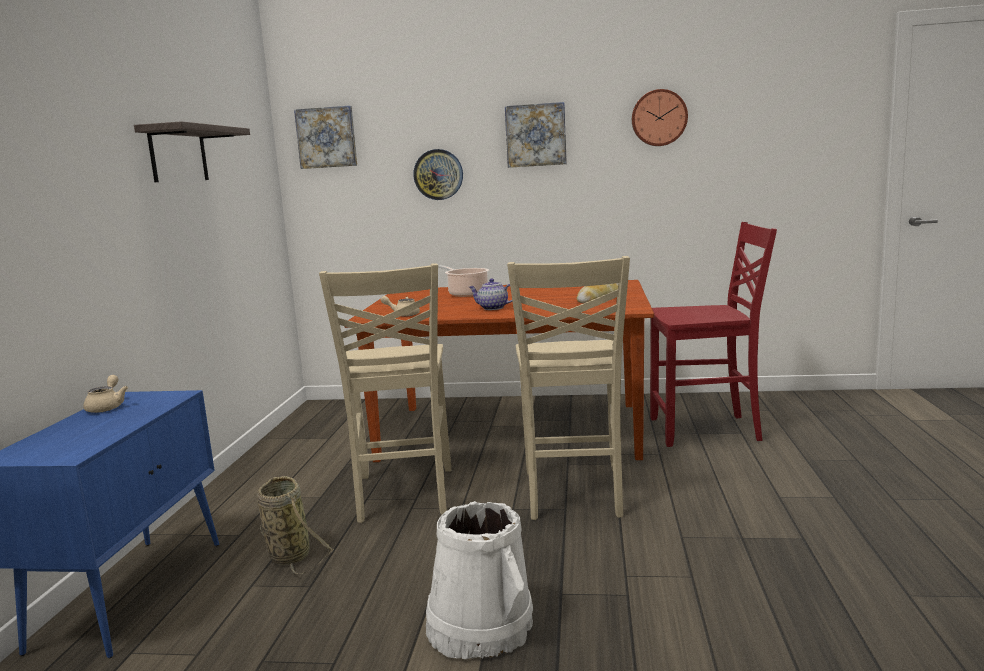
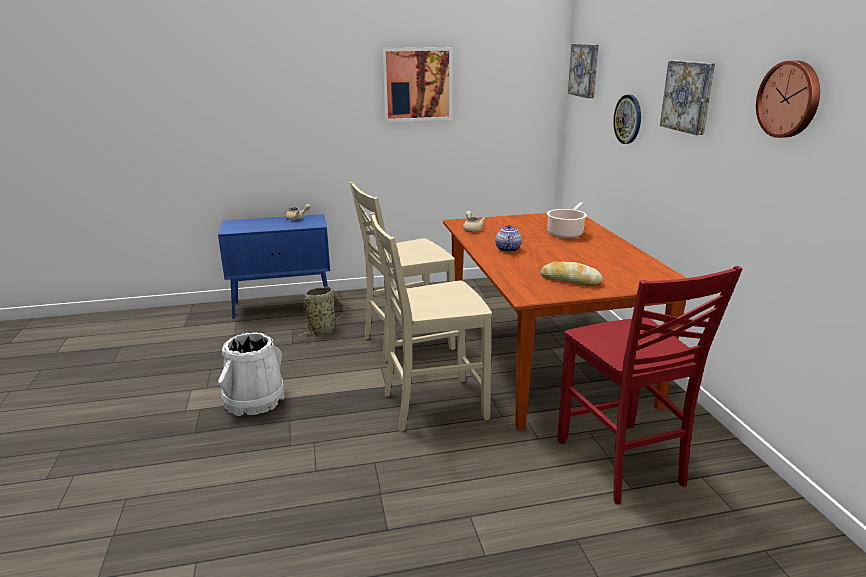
camera: 70 degrees right, 10 degrees up
shelf [134,121,250,182] -> picture [382,47,453,122]

